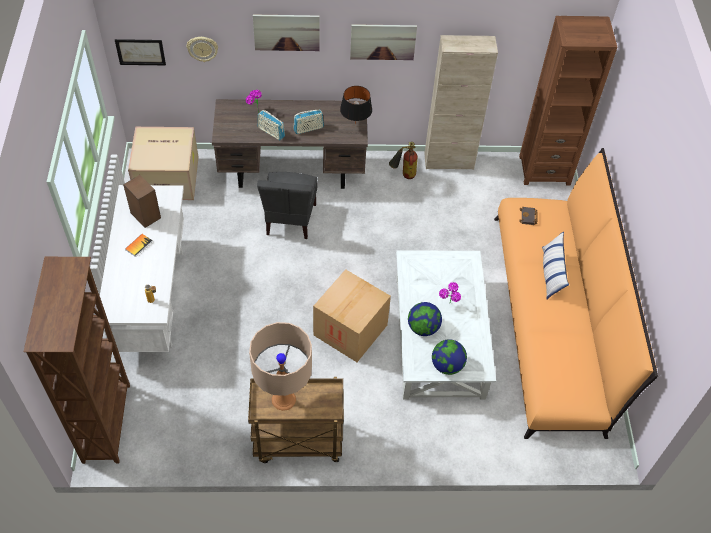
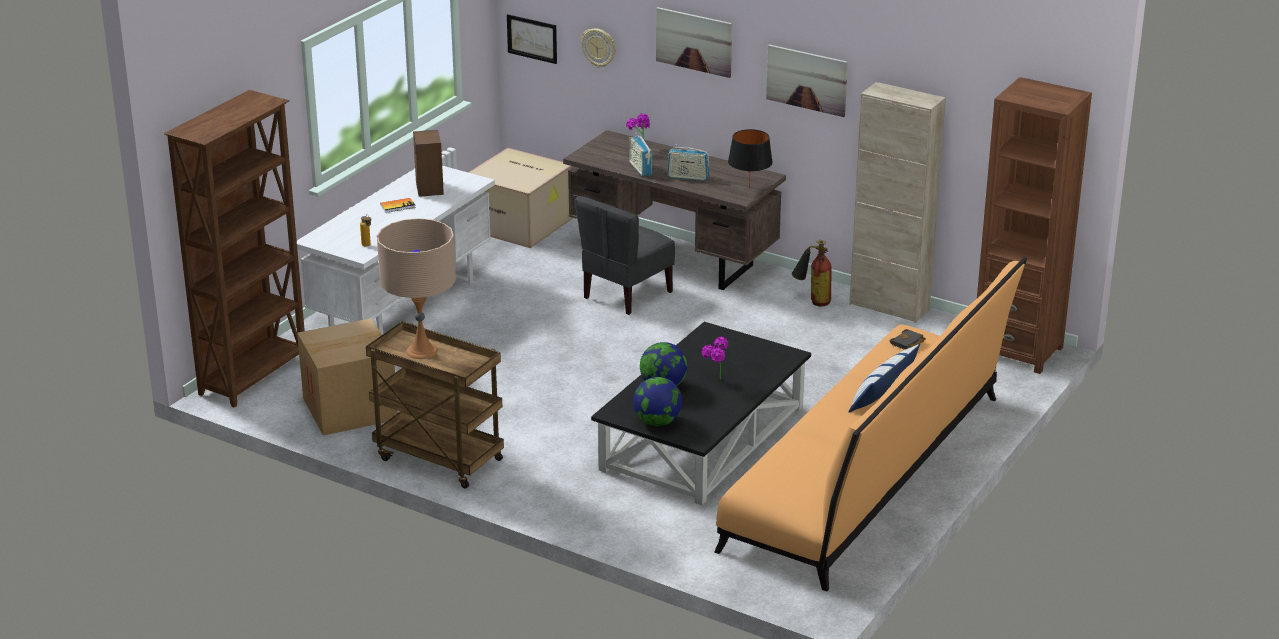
camera: 35 degrees right, 25 degrees down
cardboard box [313,269,391,362] -> cardboard box moved to [297,318,398,436]
white coffee table [396,250,496,399] -> black coffee table [591,322,811,505]

